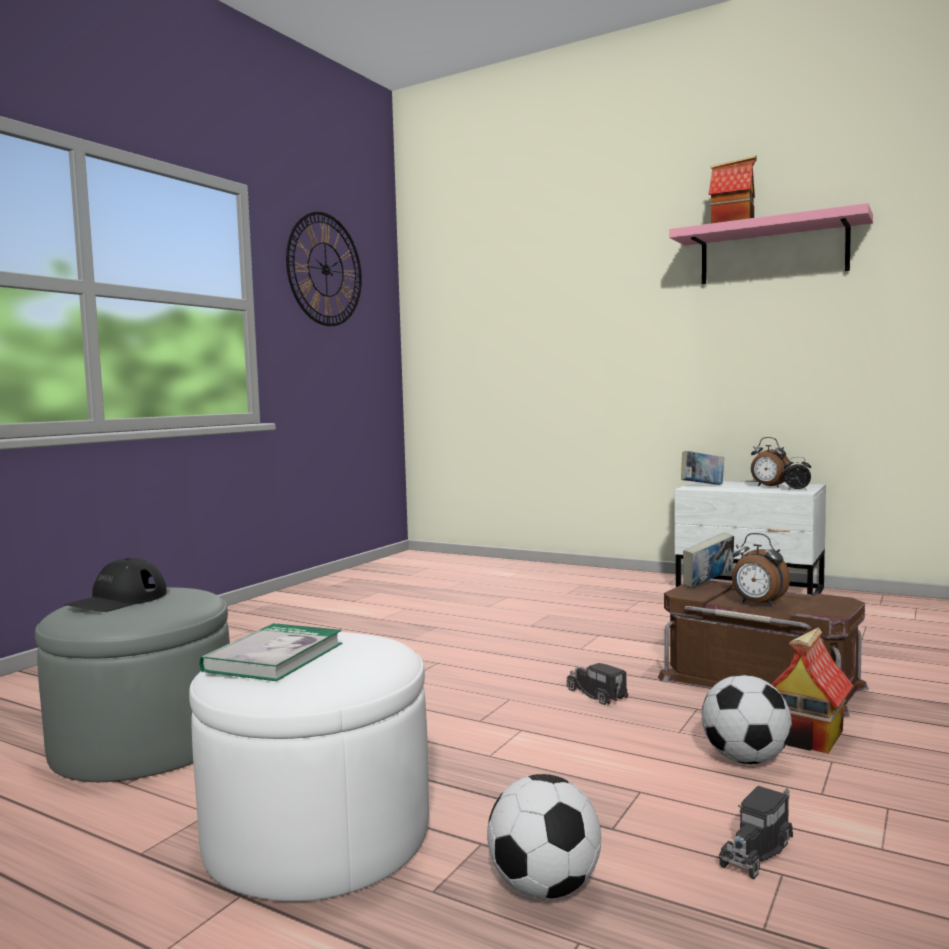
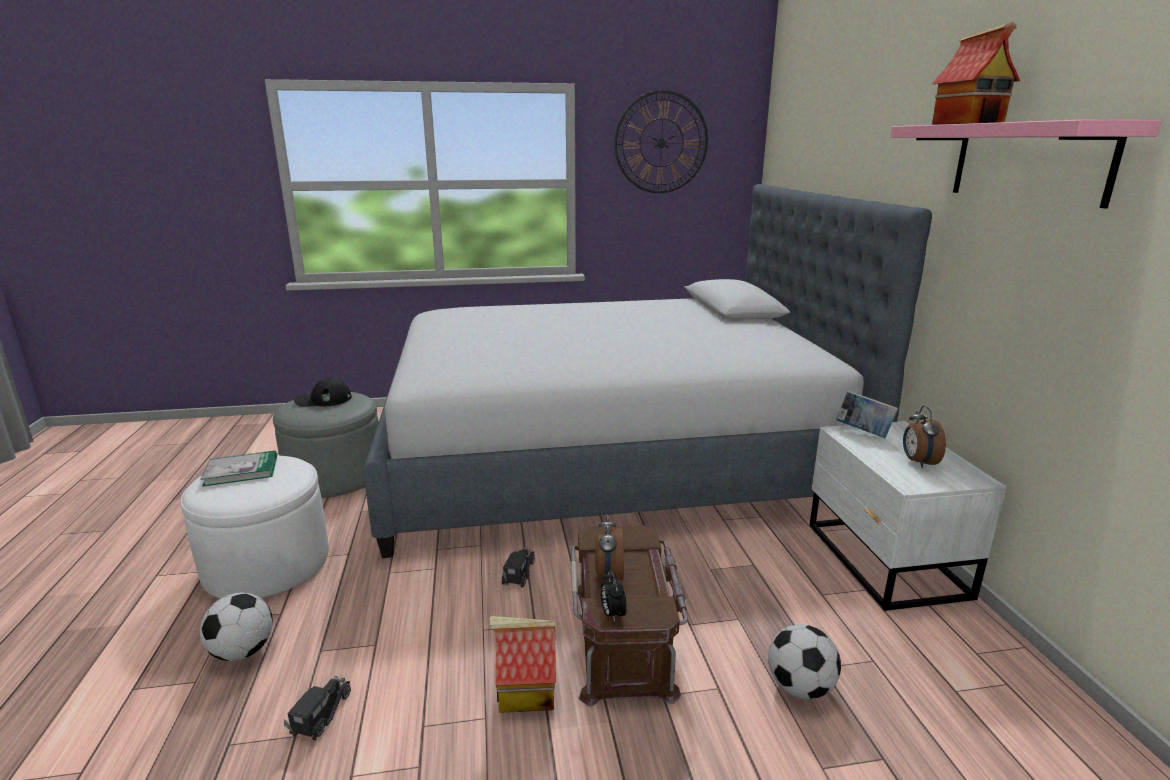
camera: 50 degrees right, 15 degrees up
book [683,532,734,588] -> none
football [702,675,792,764] -> football moved to [768,624,841,699]
toy truck [719,786,793,879] -> toy truck turned 105 degrees clockwise [284,676,351,741]
alarm clock [784,457,811,490] -> alarm clock moved to [600,570,627,622]
none -> bed [364,184,932,558]

